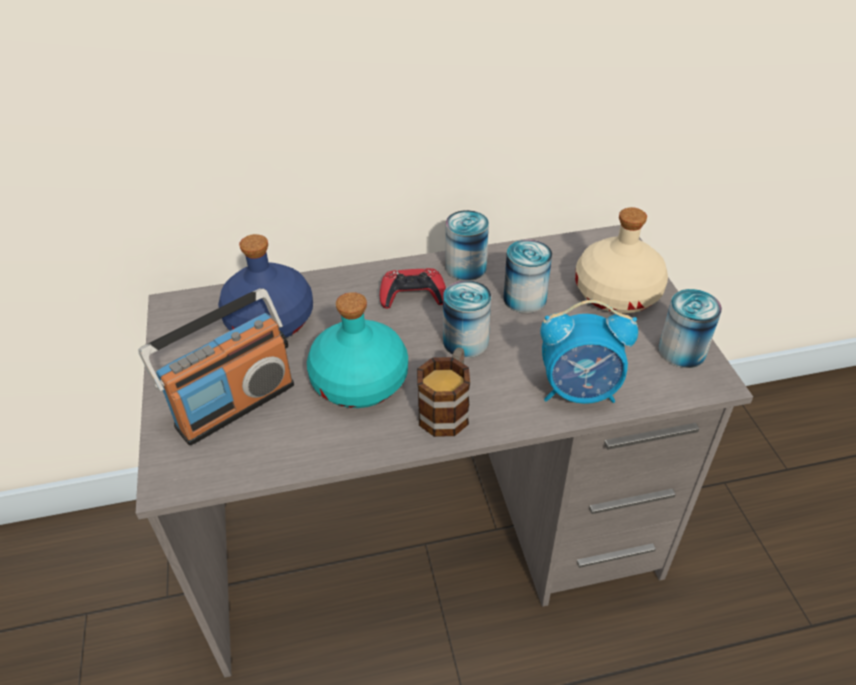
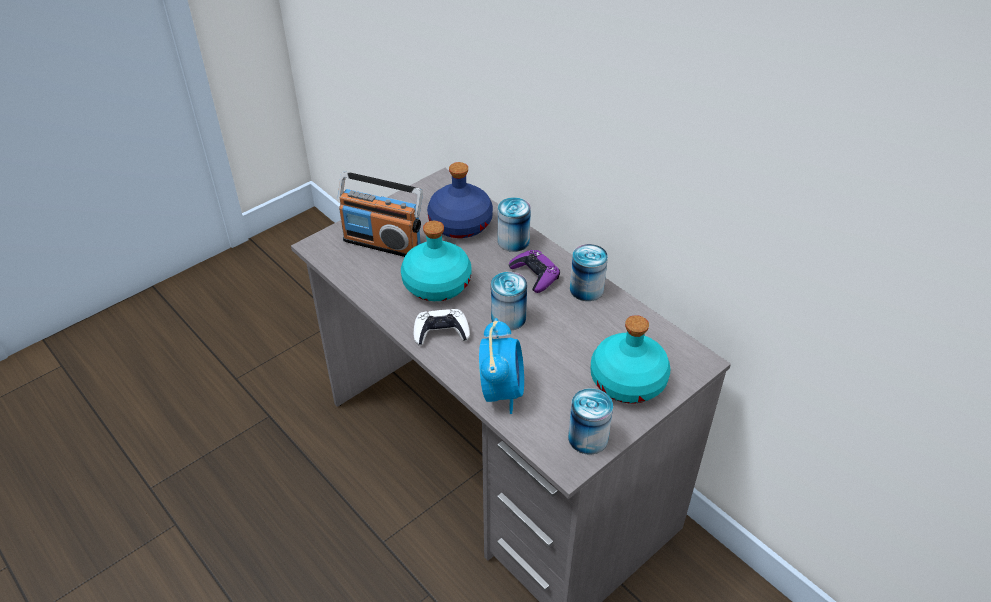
camera: 60 degrees right, 0 degrees up
red game controller [380,268,446,309] -> purple game controller [509,250,560,293]
mug [417,347,470,437] -> white game controller [414,309,470,346]
can [503,239,552,313] -> can moved to [498,197,531,252]
alarm clock [540,300,638,404] -> alarm clock turned 150 degrees counterclockwise [479,318,524,414]
beige bottle [575,207,668,313] -> turquoise bottle [591,315,670,403]

